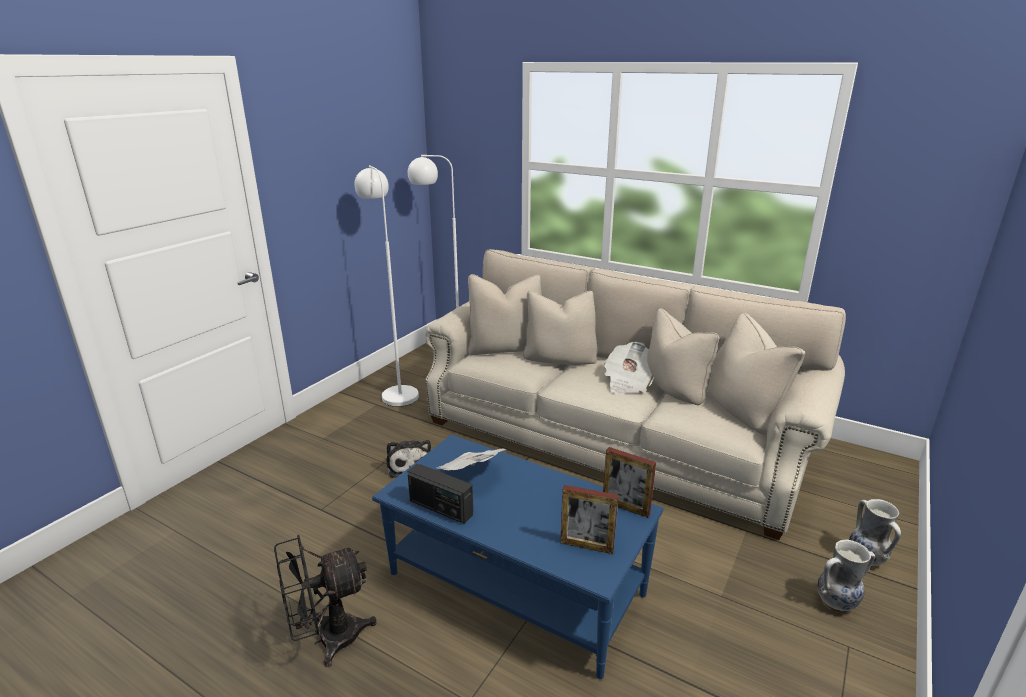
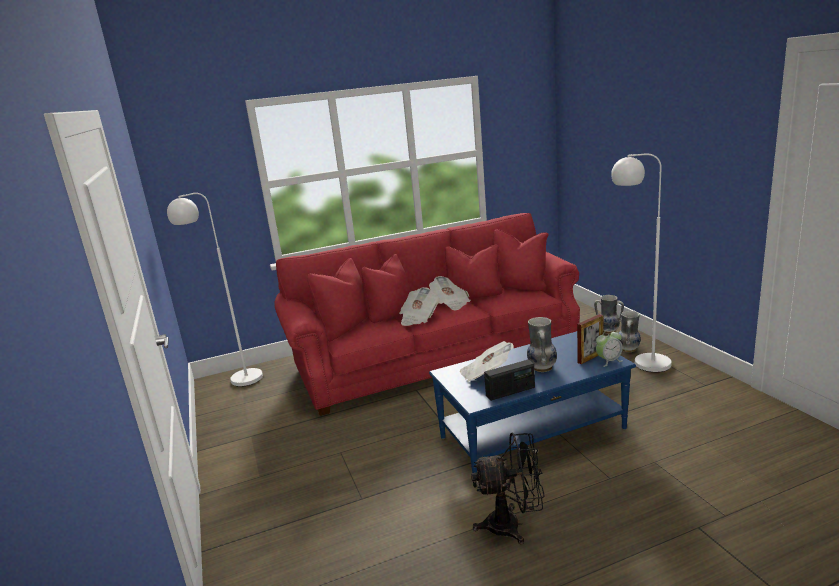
camera: 50 degrees left, 5 degrees down
black fan [274,535,377,667] -> black fan turned 105 degrees counterclockwise [471,433,544,544]
white floor lamp [354,165,419,407] -> white floor lamp moved to [611,153,672,372]
plush toy [387,440,431,478] -> none
beige sofa [425,249,846,540] -> red sofa [274,213,580,416]
picture frame [603,447,656,518] -> none
none -> newspaper [399,287,439,326]
none -> vase [527,317,557,372]
none -> alarm clock [596,329,623,367]

